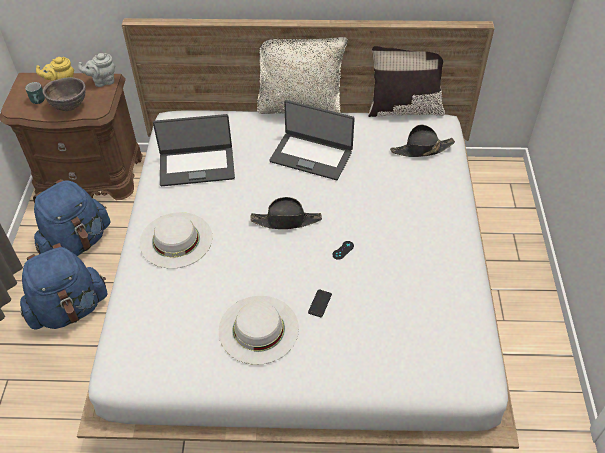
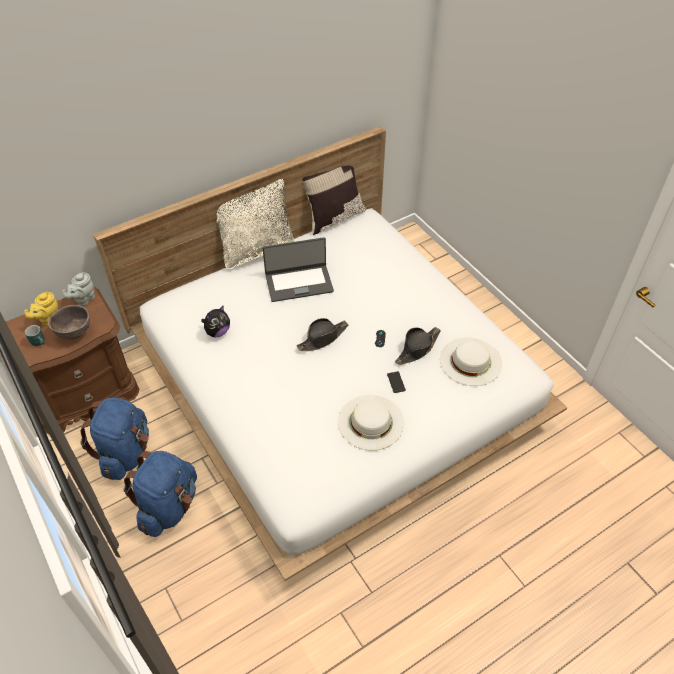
camera: 35 degrees left, 0 degrees up
white hat [140,212,212,269] -> white hat moved to [440,337,502,386]
laptop [153,114,235,186] -> plush toy [201,306,230,337]
black hat [390,125,455,157] -> black hat moved to [395,327,441,365]

